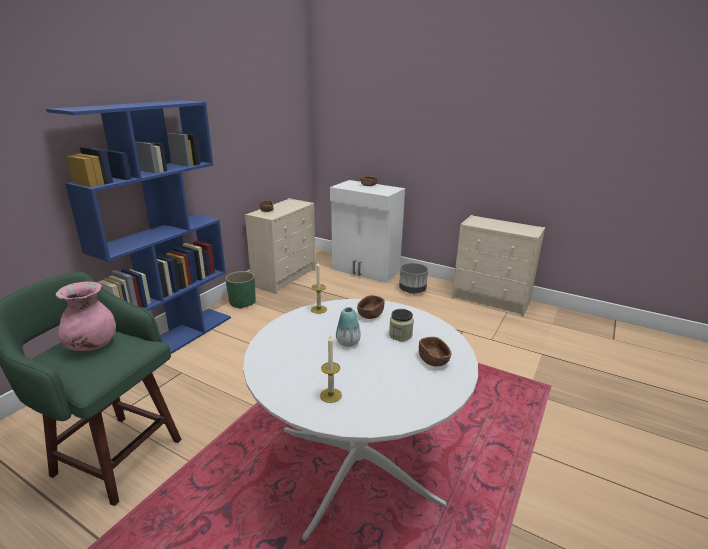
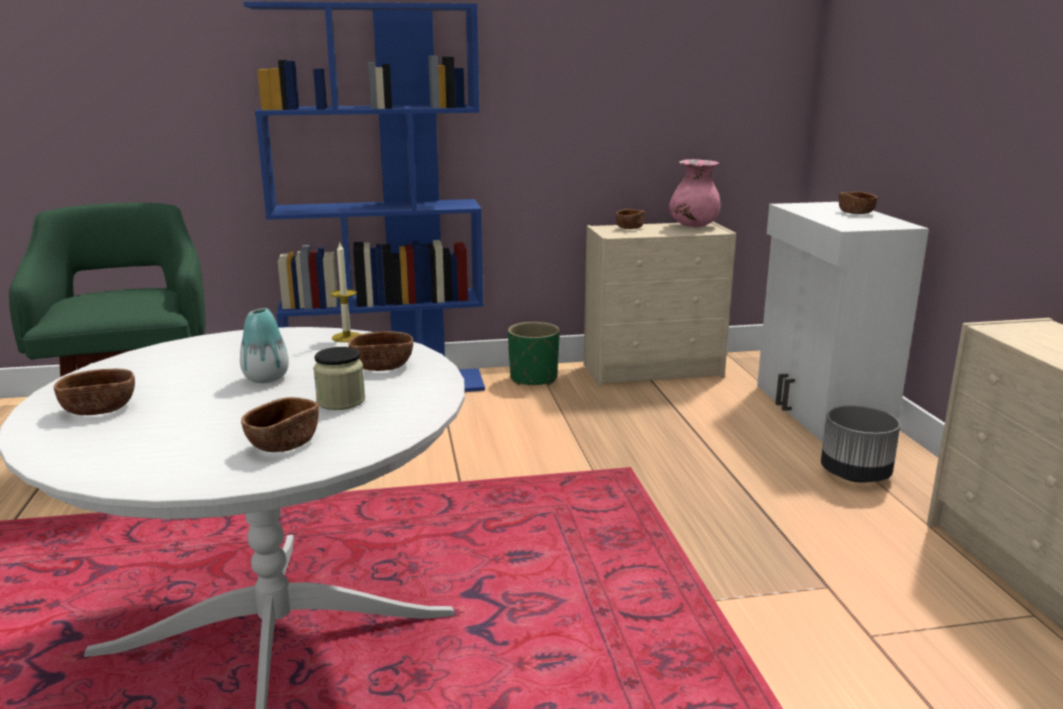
camera: 50 degrees right, 5 degrees down
pink vase [56,281,116,351] -> pink vase moved to [669,159,721,227]
candle [320,335,342,403] -> brown bowl [54,369,135,415]

